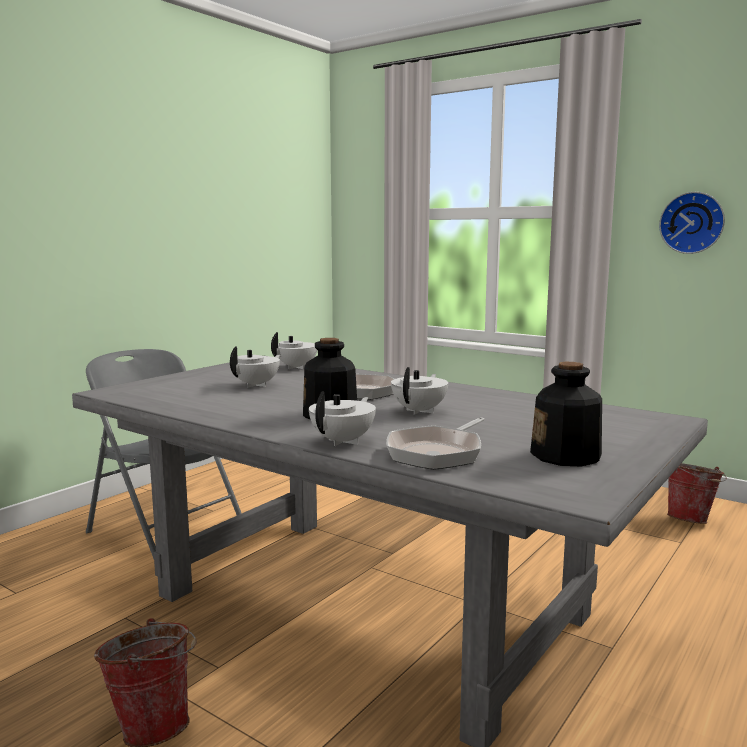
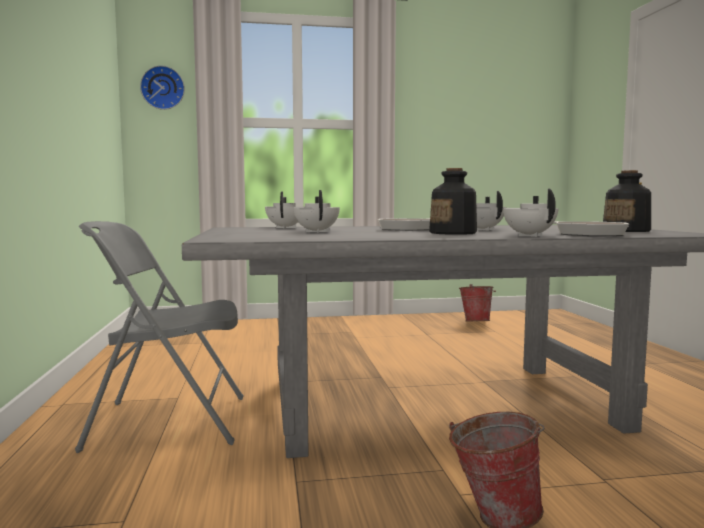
camera: 45 degrees left, 5 degrees down
wall clock [659,192,725,254] -> wall clock moved to [140,66,185,110]

